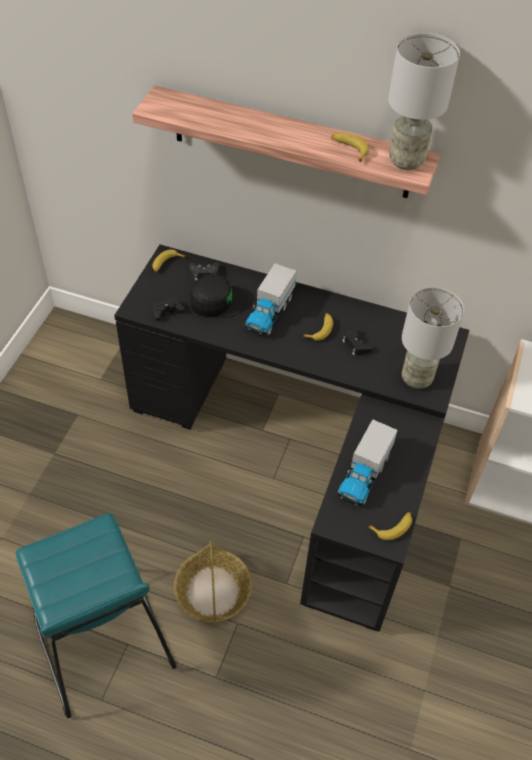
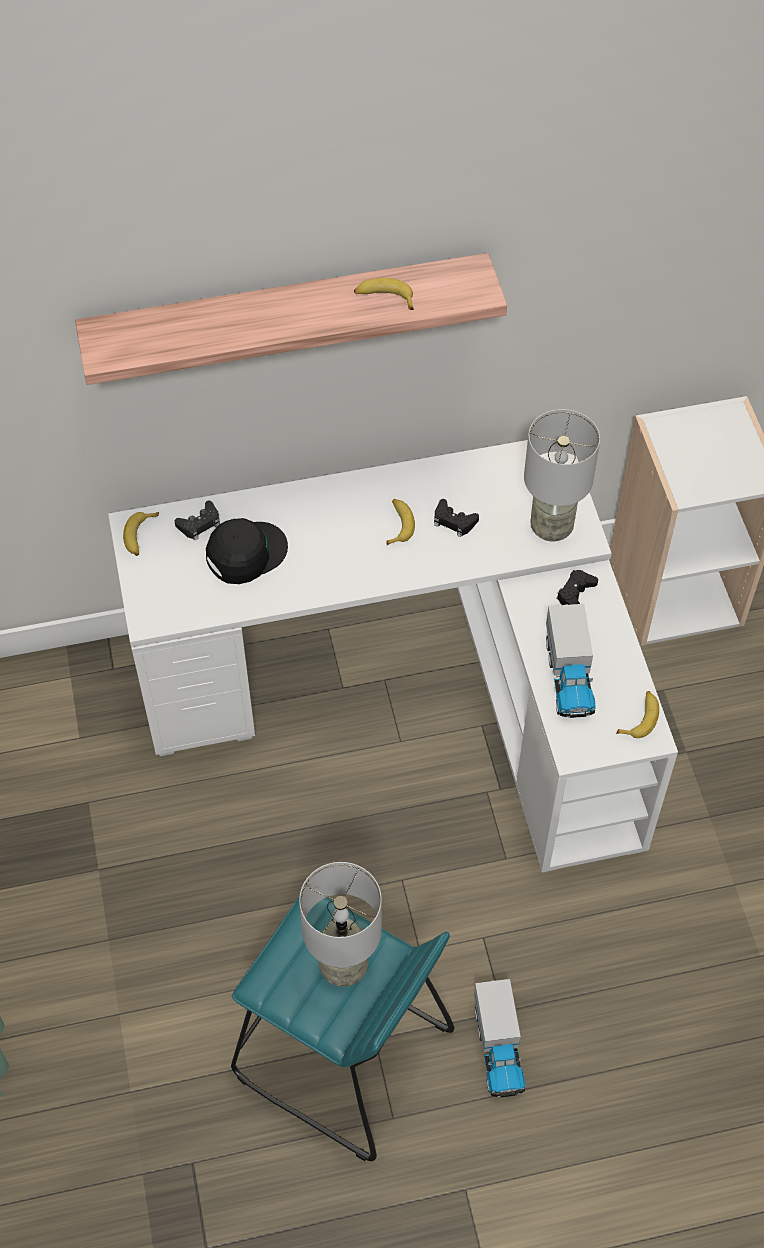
camera: 30 degrees left, 5 degrees up
black desk [114,245,469,632] -> white desk [108,440,678,872]
black game controller [153,297,184,321] -> black game controller moved to [556,570,598,605]
basket [174,540,252,622] -> none
toy truck [245,263,296,336] -> toy truck moved to [474,979,525,1097]
grey table lamp [388,33,460,170] -> grey table lamp moved to [299,862,382,987]

